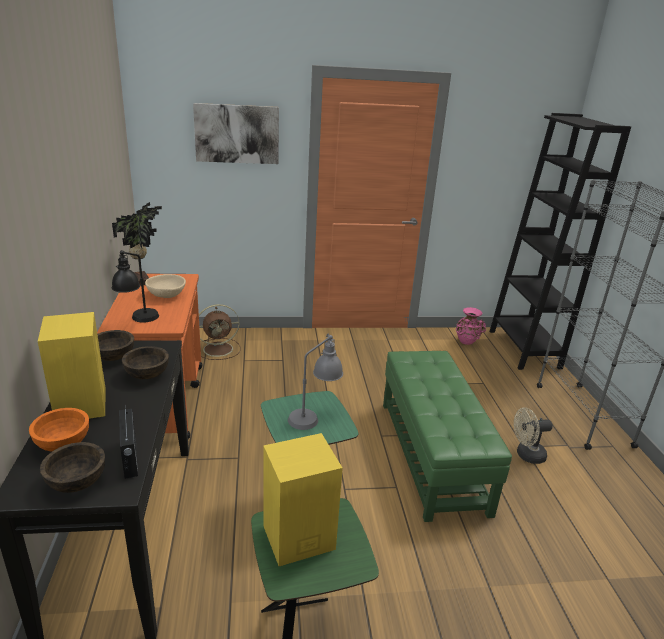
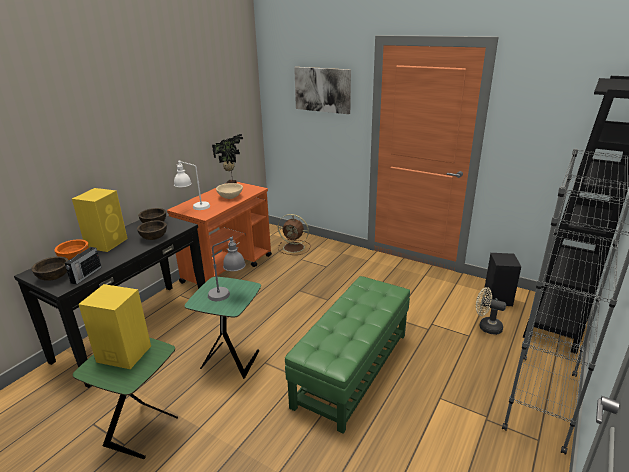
camera: 40 degrees right, 0 degrees up
black table lamp [112,250,159,322] -> white table lamp [174,160,210,210]
pink vase [456,307,486,345] -> black speaker [484,253,521,306]
beige fan [514,407,553,464] -> beige fan moved to [476,287,506,335]

